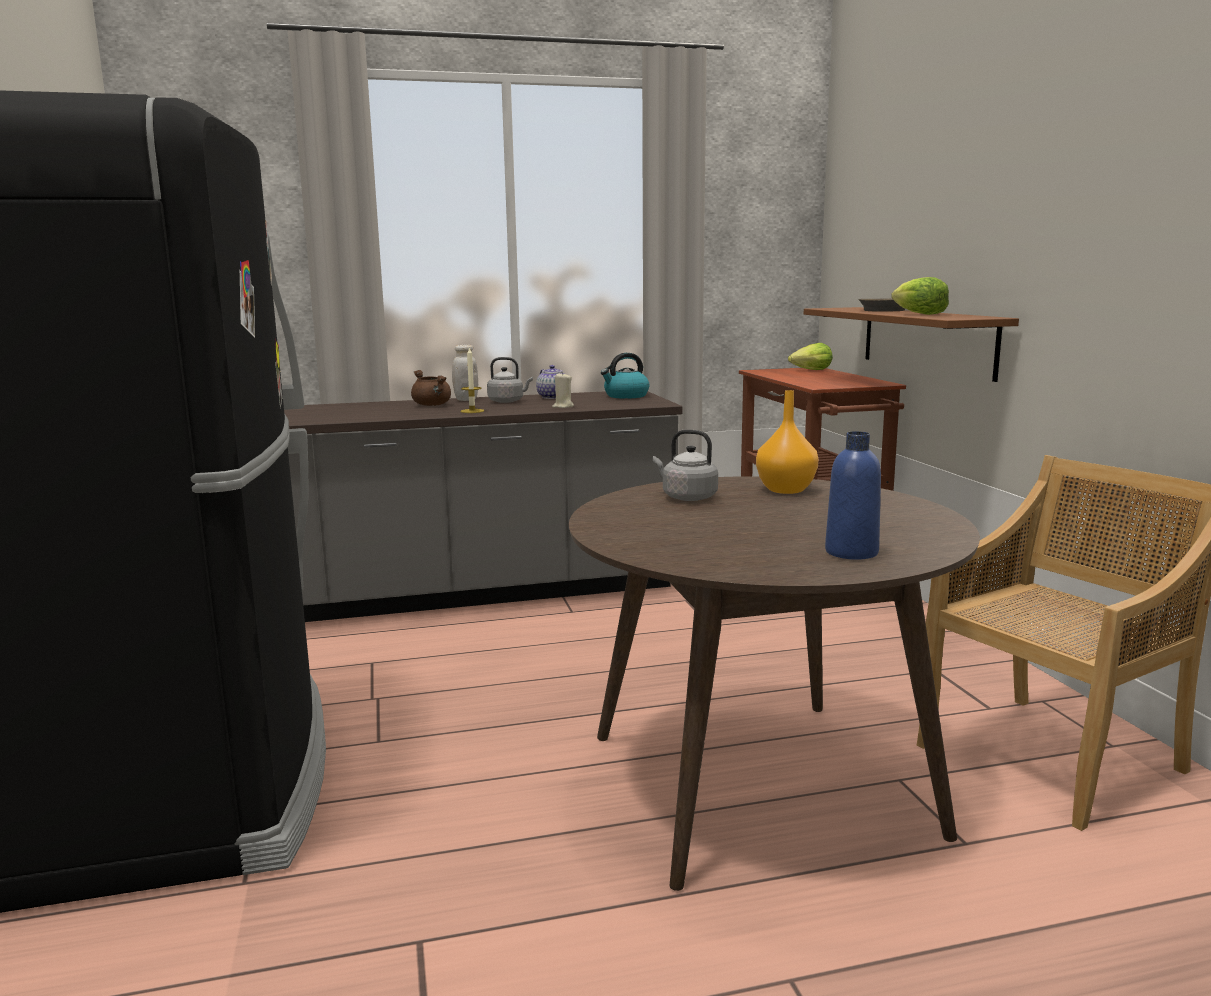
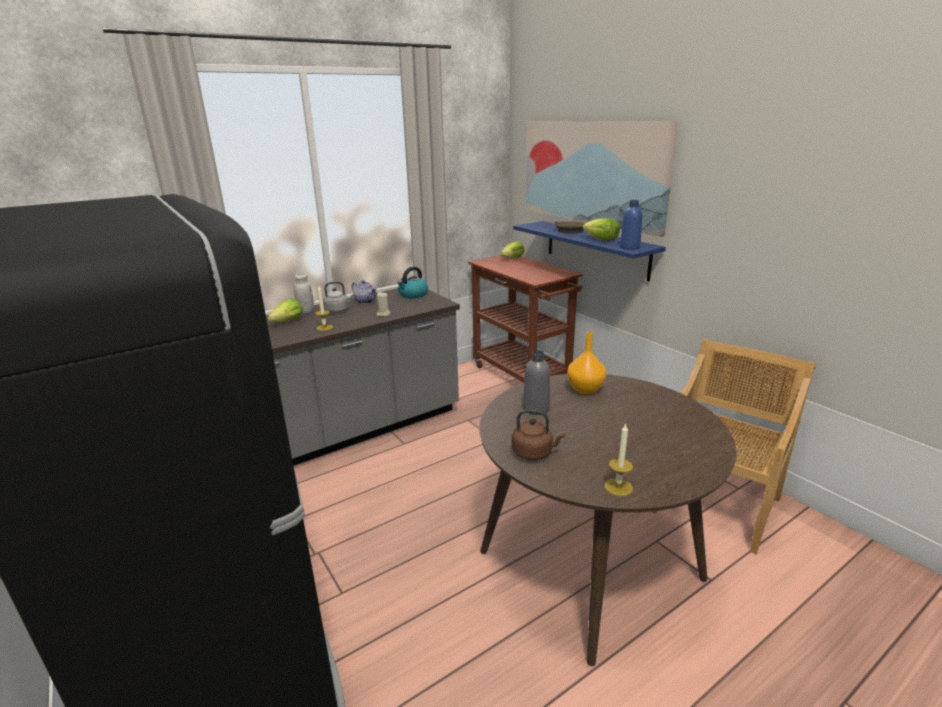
camera: 20 degrees left, 10 degrees up
brown cooking pot [411,370,451,406] -> lettuce [267,298,303,322]
grey kettle [653,430,718,501] -> grey bottle [523,350,550,415]
brown shelf [804,307,1019,382] -> blue shelf [513,221,666,281]
blue bottle [825,431,881,560] -> blue bottle moved to [620,200,642,250]
none -> brown kettle [512,410,565,460]
none -> picture [526,121,679,237]
none -> candle [604,423,633,496]

